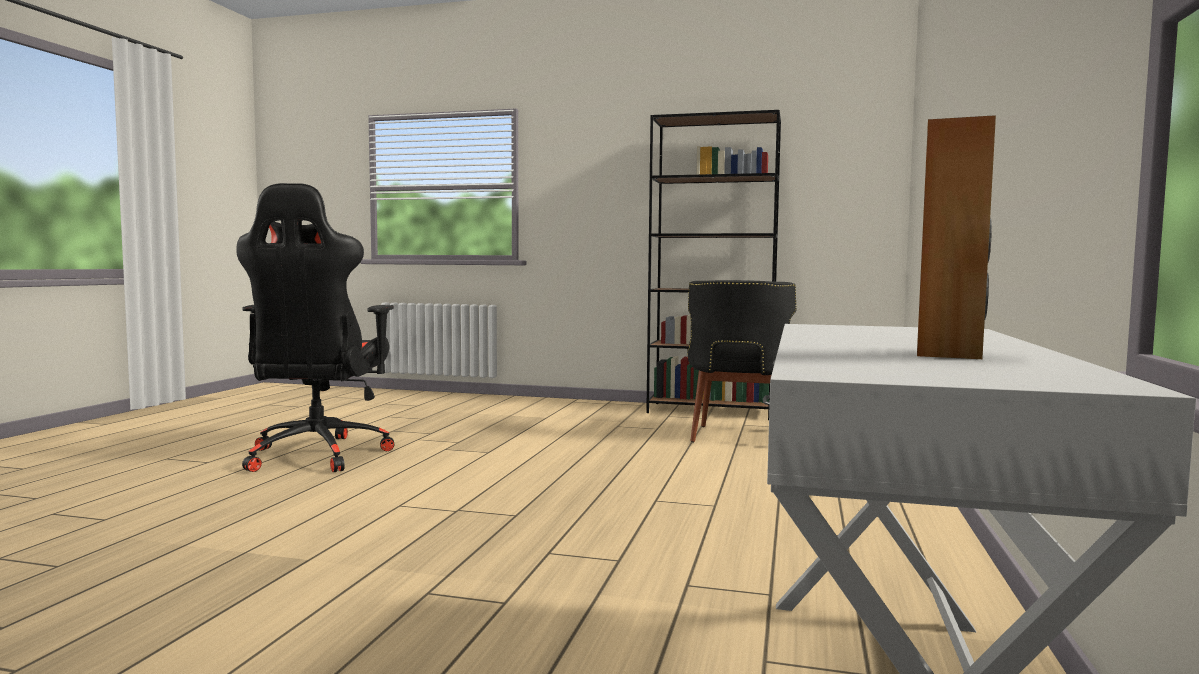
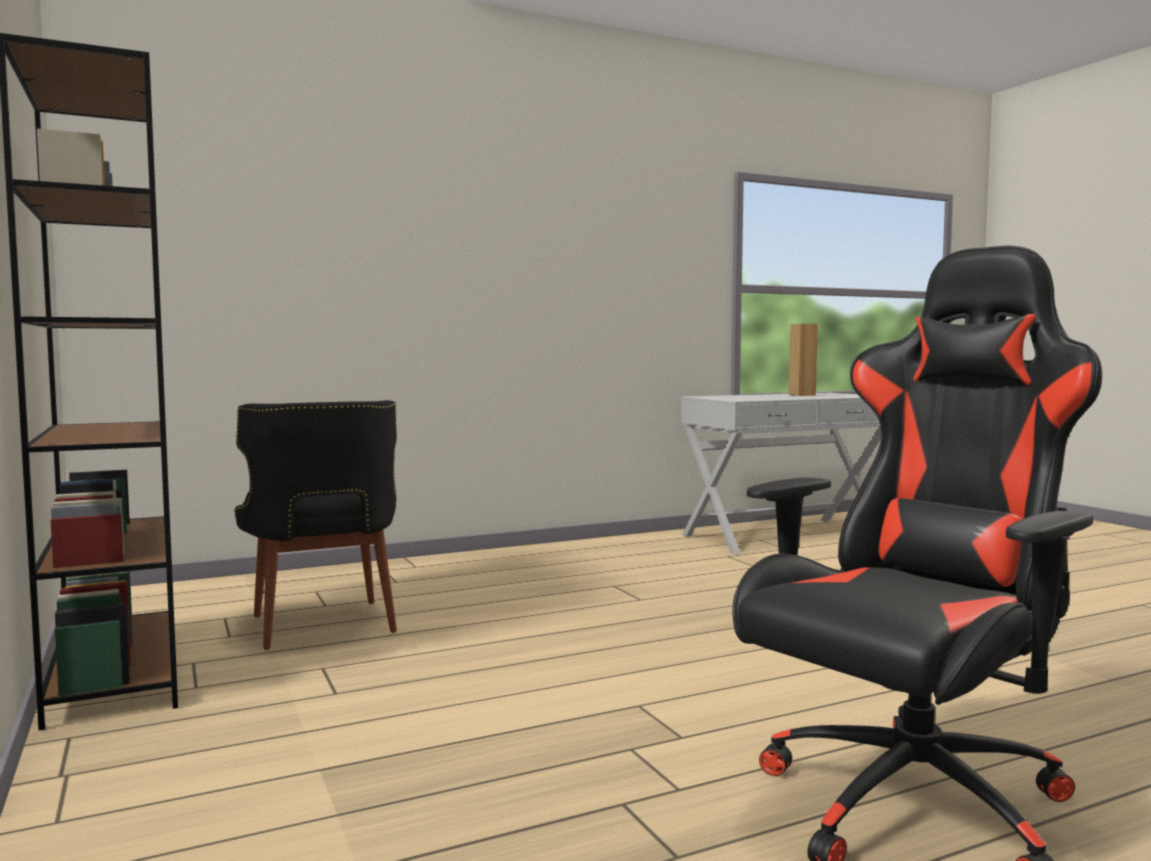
camera: 130 degrees left, 0 degrees up
black chair [687,280,797,442] -> black chair turned 90 degrees clockwise [235,400,397,650]

